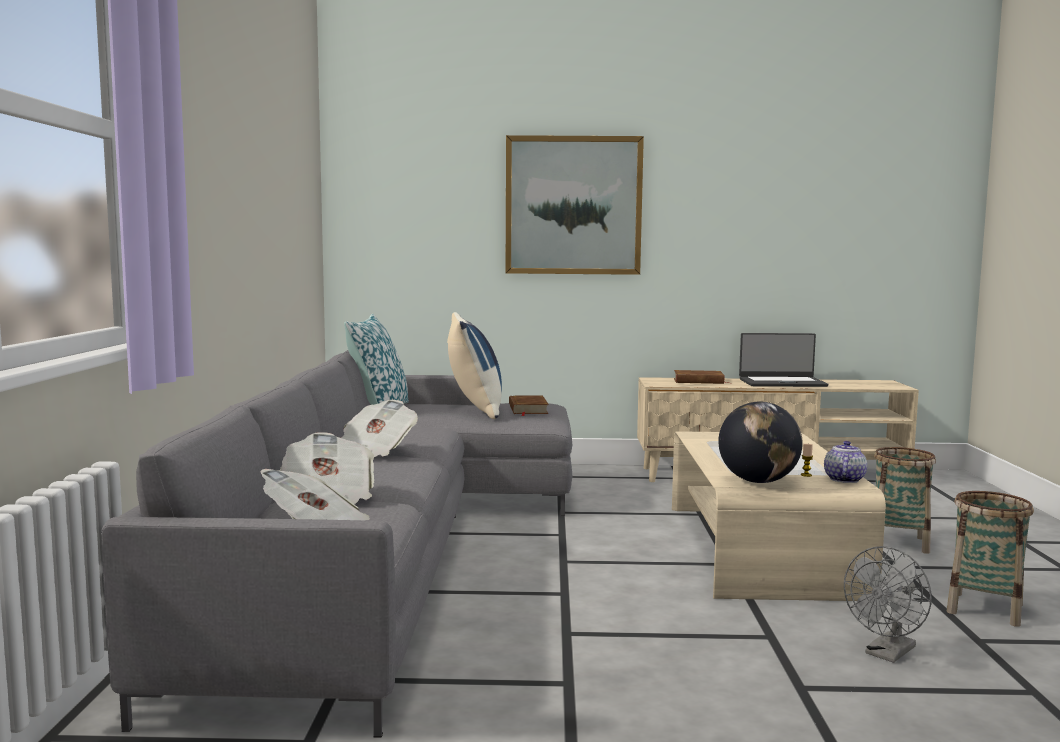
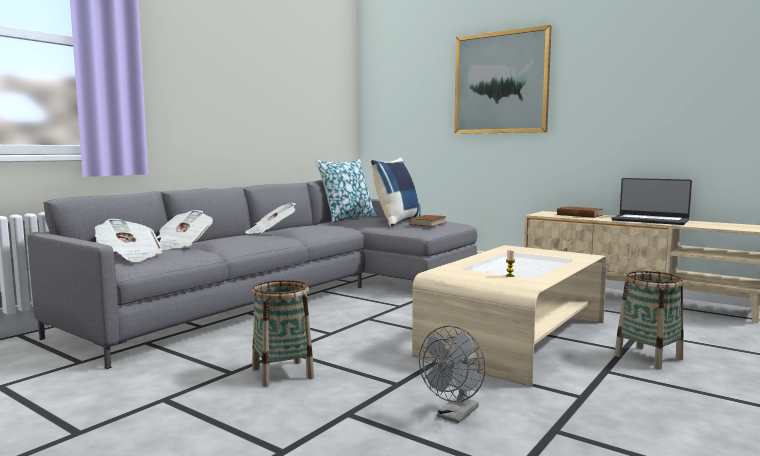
camera: 35 degrees right, 0 degrees up
globe [718,402,803,483] -> none
teapot [824,441,867,483] -> none
grey fan [844,546,932,663] -> grey fan turned 45 degrees counterclockwise [419,326,486,423]
basket [947,491,1034,627] -> basket moved to [252,280,314,387]

